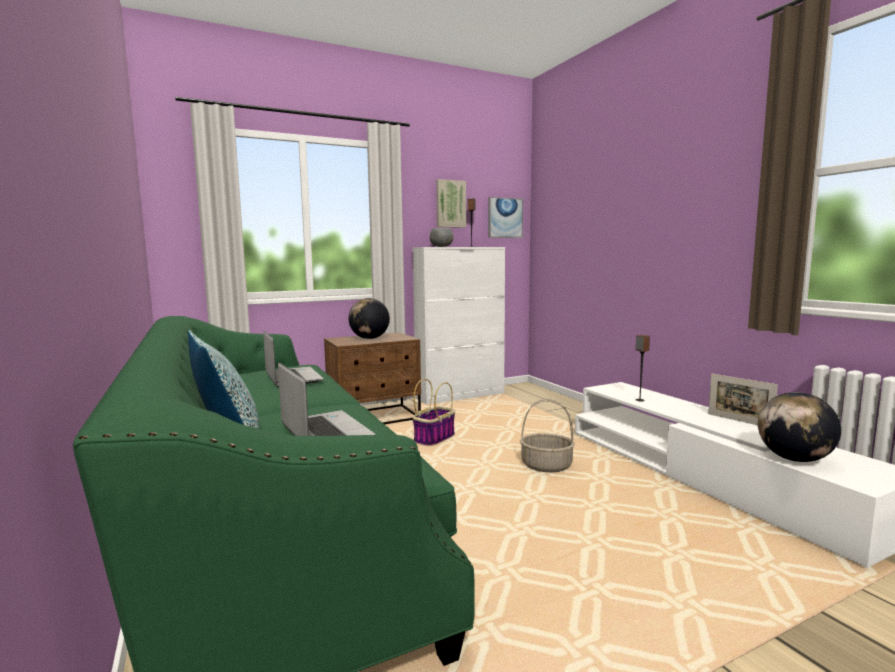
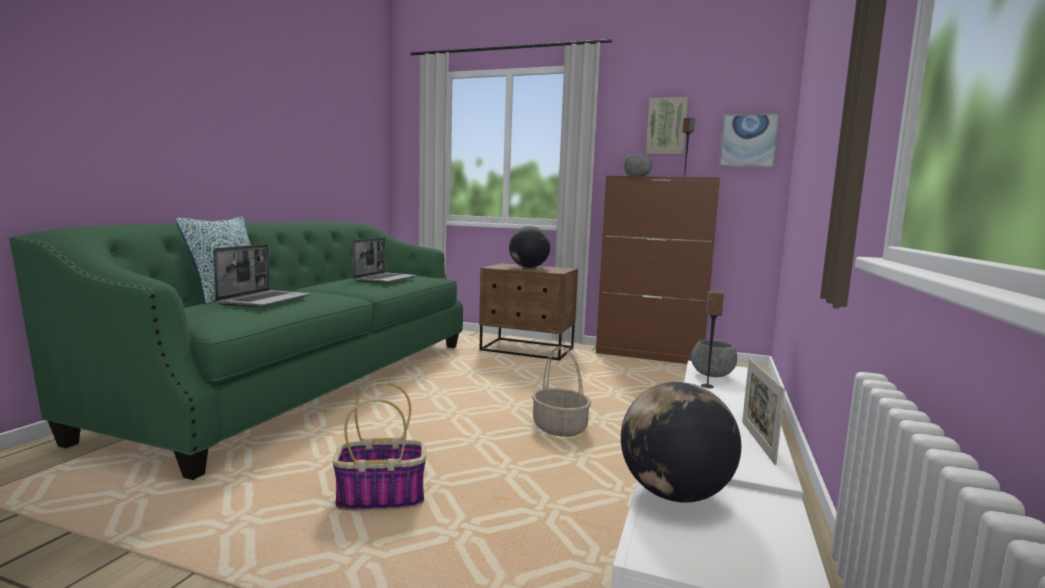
camera: 45 degrees right, 0 degrees up
white cabinet [412,247,505,405] -> brown cabinet [596,176,720,364]
basket [412,379,455,446] -> basket moved to [333,382,426,511]
none -> grey bowl [691,340,737,377]

